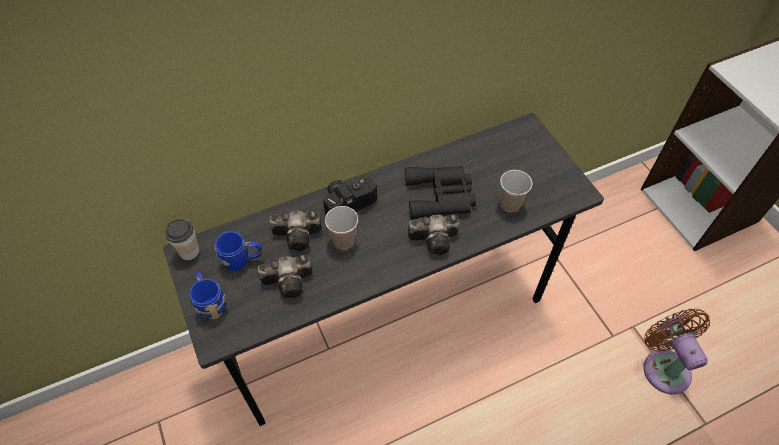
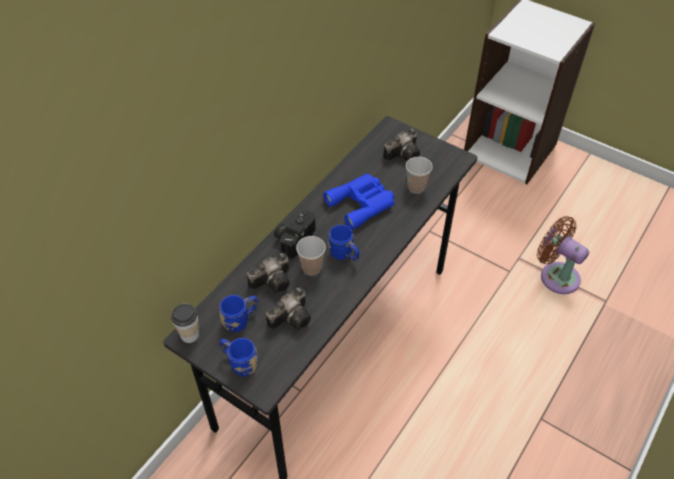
camera: 30 degrees left, 5 degrees down
black binoculars [405,166,476,220] -> blue binoculars [323,173,394,230]
camera [408,214,459,256] -> camera moved to [383,128,420,161]
none -> blue mug [328,225,359,261]

